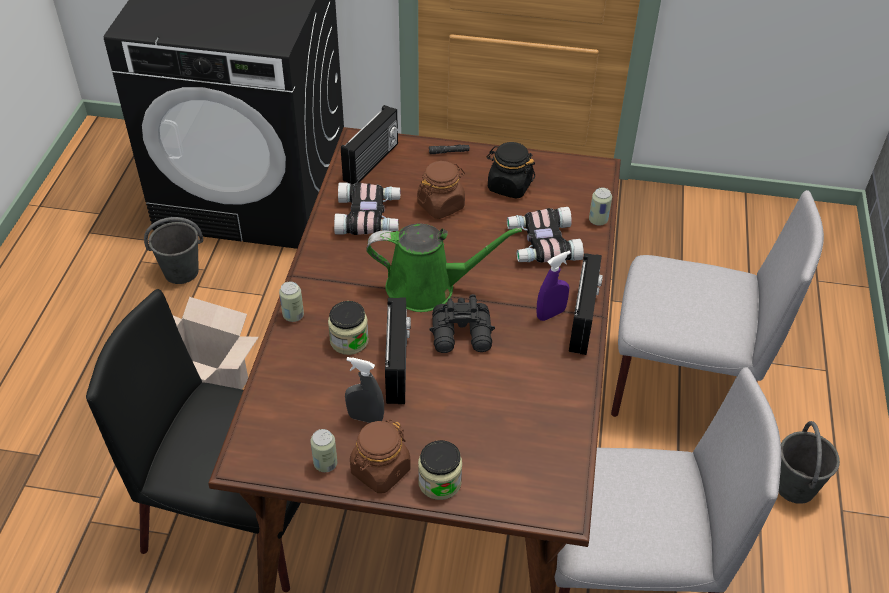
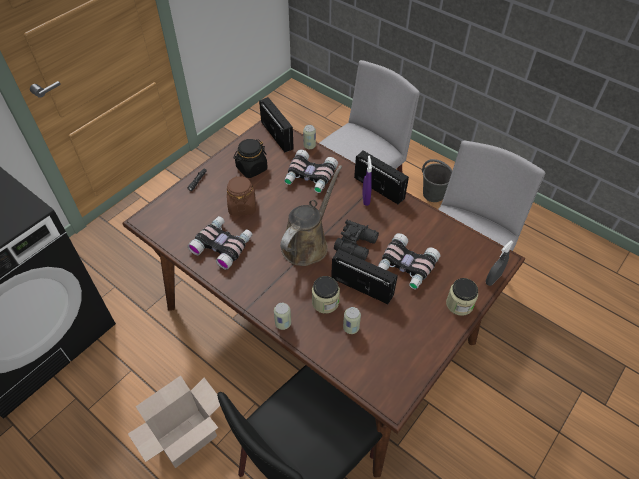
camera: 60 degrees left, 5 degrees up
grey bucket [144,217,203,284] -> none
can [310,429,337,472] -> can moved to [343,307,361,334]
radio [341,105,398,184] -> radio moved to [259,97,294,152]
grey spray bottle [345,357,384,423] -> grey spray bottle moved to [486,241,514,286]
brown jar [350,419,410,493] -> none
green watering can [366,224,522,312] -> brown watering can [280,165,342,266]
none -> binoculars [378,233,440,289]

